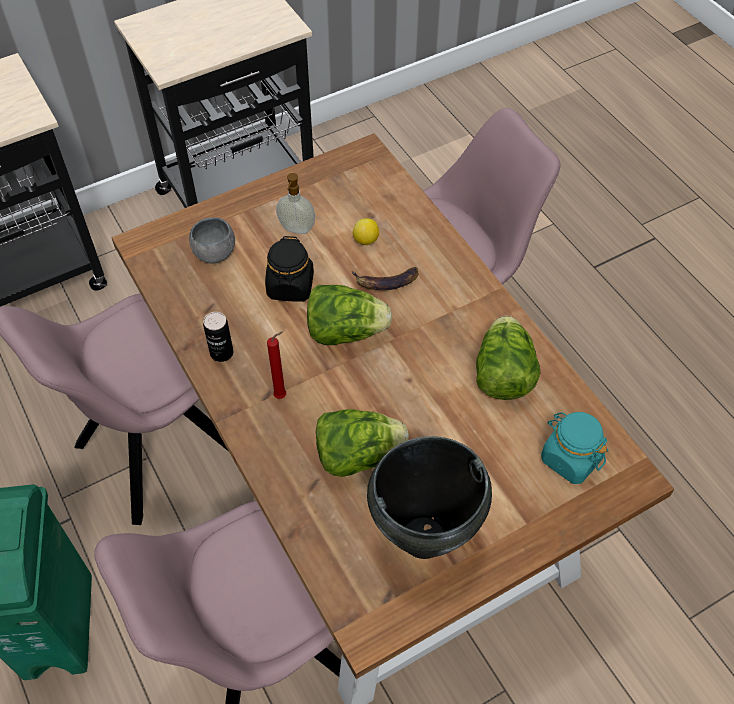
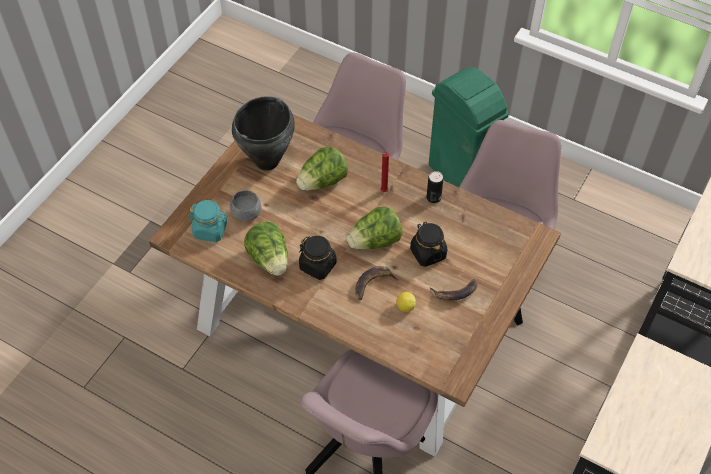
camera: 150 degrees right, 0 degrees up
grey bowl [189,218,235,263] -> grey bowl moved to [230,190,261,221]
soap dispenser [276,173,315,234] -> banana [430,279,477,301]
none -> black jar [299,236,336,280]

